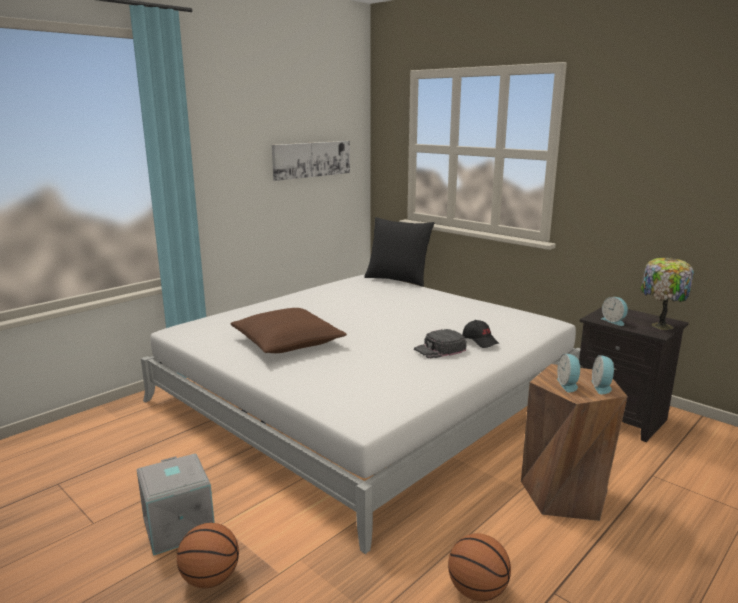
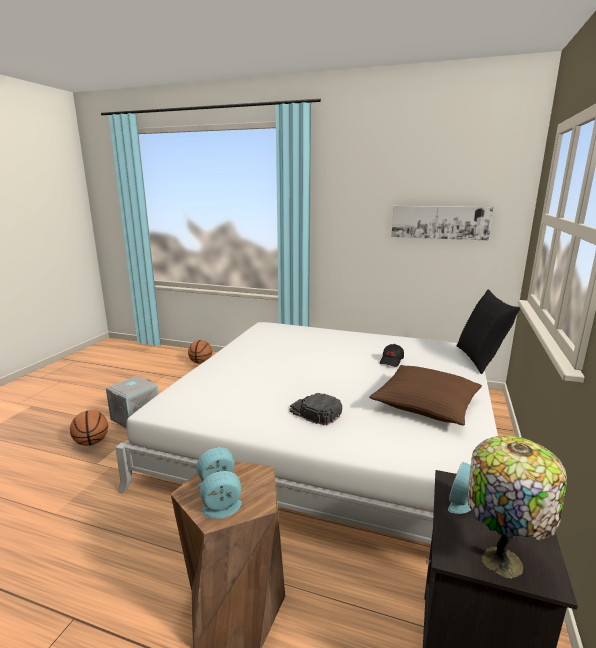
camera: 65 degrees right, 0 degrees up
brown pillow [230,308,347,353] -> brown pillow moved to [369,365,482,425]
basketball [448,533,511,601] -> basketball moved to [188,340,212,364]
black cap [463,320,499,348] -> black cap moved to [380,344,404,367]

